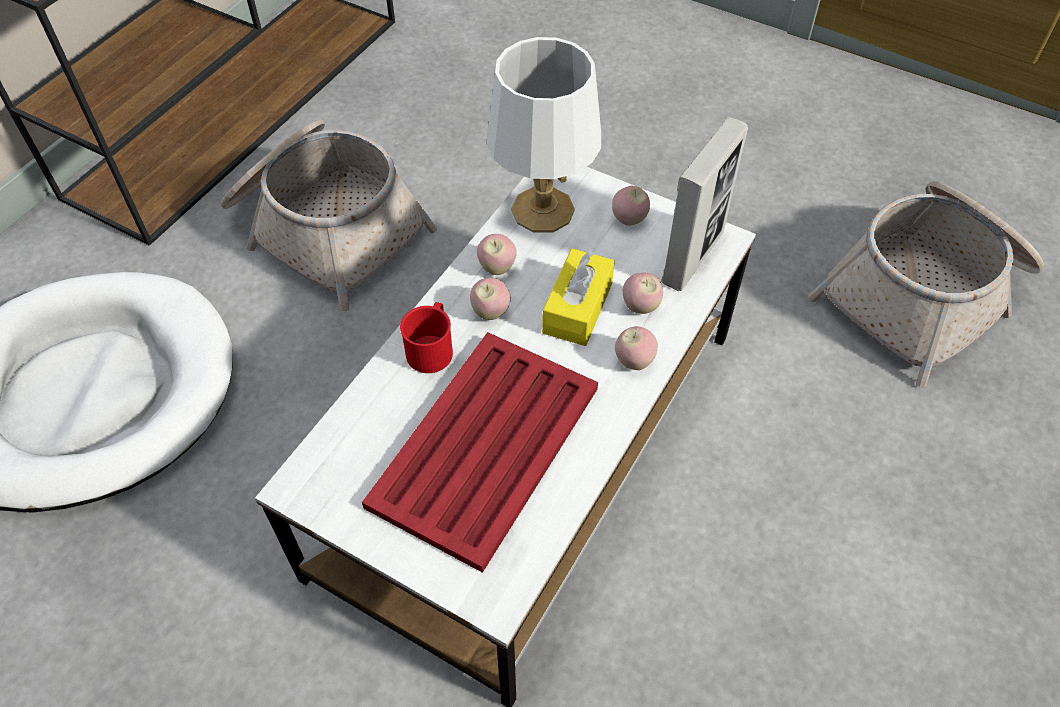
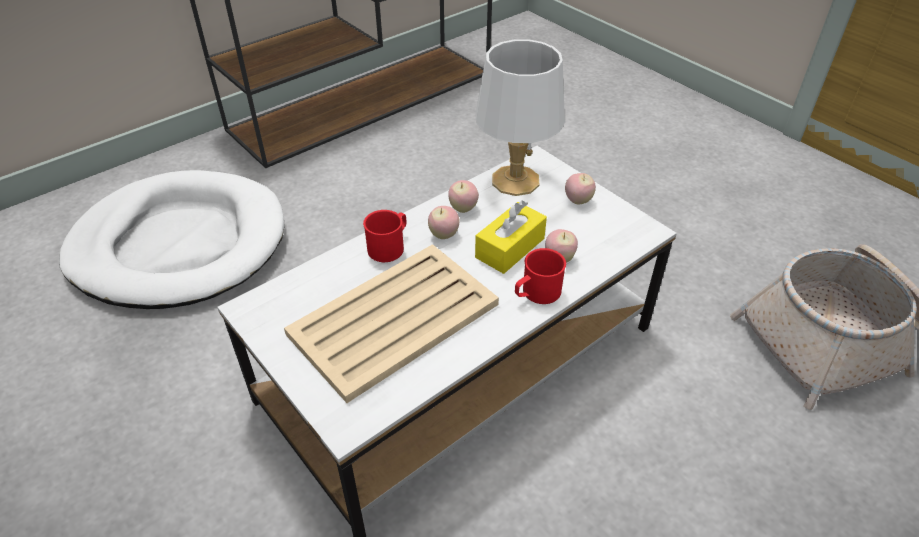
camera: 20 degrees right, 10 degrees down
basket [221,119,437,311] -> none
red tray [362,332,598,573] -> beige tray [284,244,499,403]
apple [615,326,658,370] -> red mug [515,248,566,304]
picture frame [662,117,748,291] -> none

